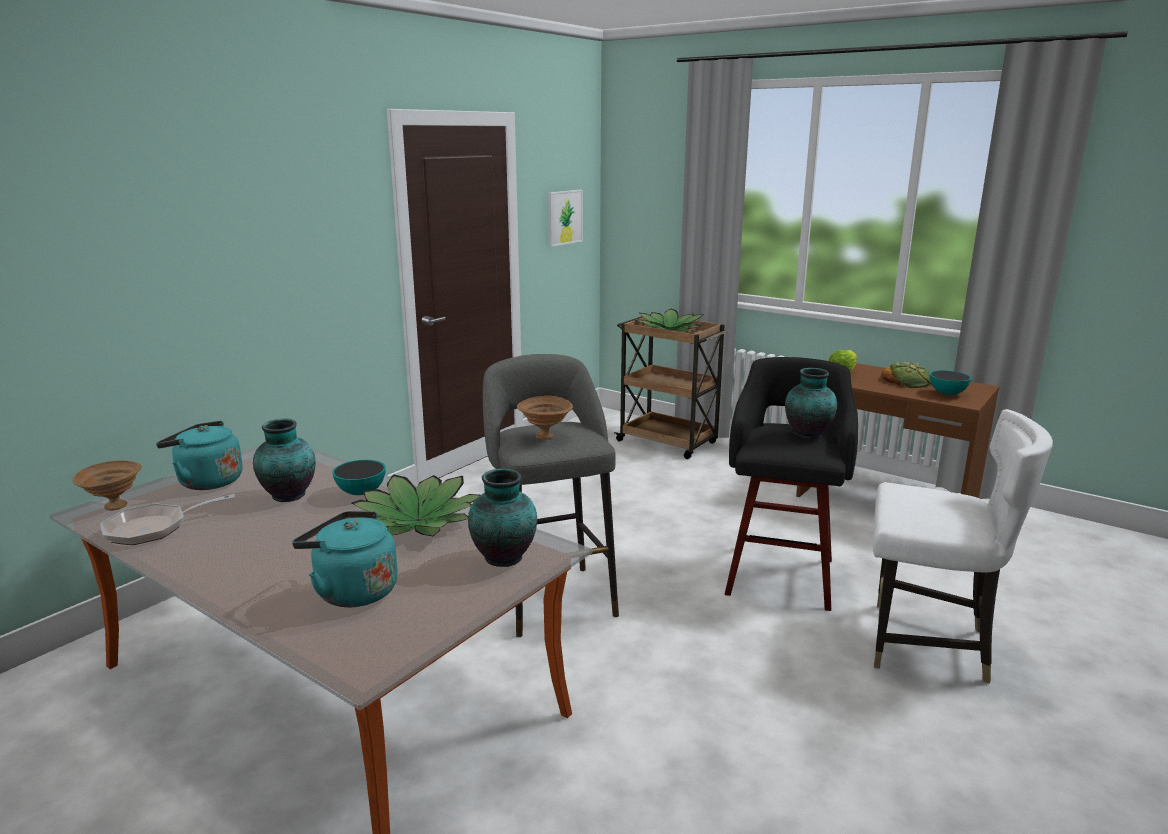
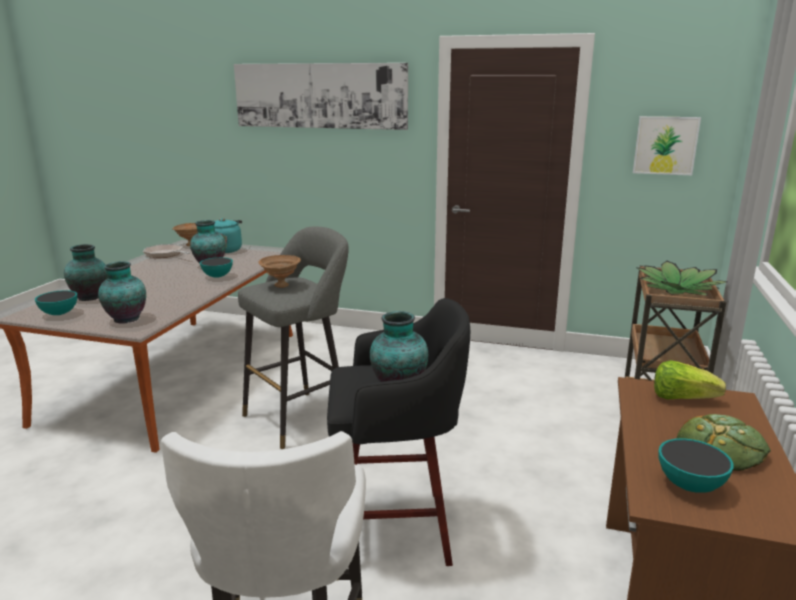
camera: 70 degrees right, 0 degrees up
turquoise kettle [292,511,398,607] -> vase [64,244,108,301]
potted plant [352,474,480,536] -> none
none -> bowl [35,290,77,315]
none -> picture [234,63,408,130]

